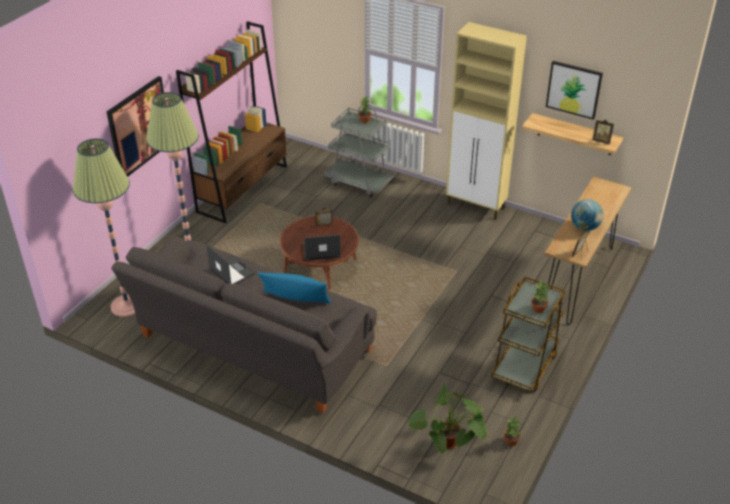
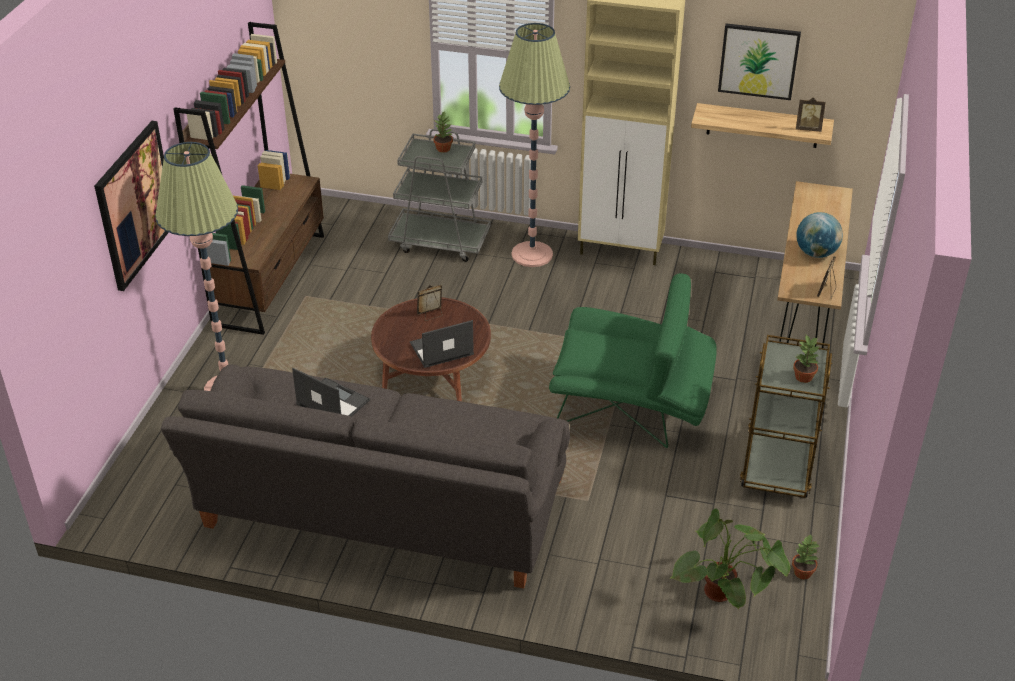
camera: 15 degrees left, 0 degrees up
floor lamp [73,139,135,317] -> floor lamp moved to [499,23,570,267]
blue pillow [258,272,331,303] -> none
none -> green armchair [549,273,717,448]

